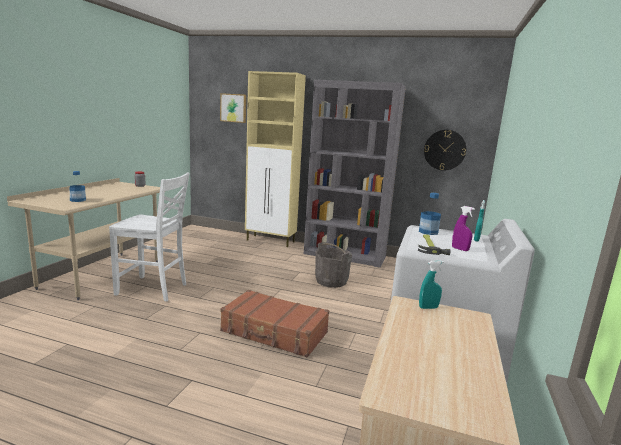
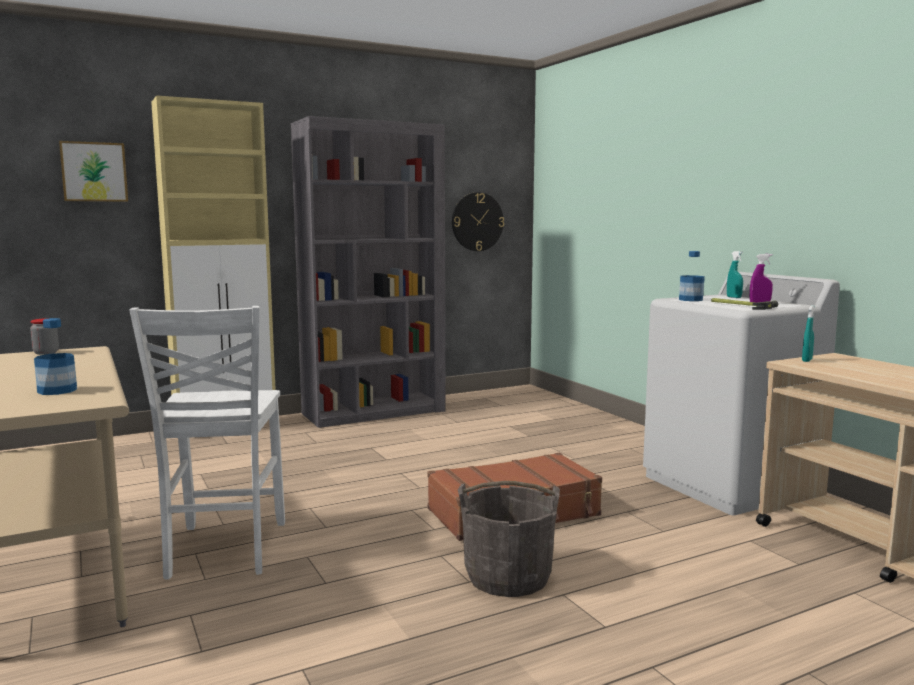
camera: 45 degrees left, 5 degrees down
white chair [109,172,190,302] -> white chair turned 120 degrees clockwise [129,306,285,580]
grey bucket [315,242,352,288] -> grey bucket moved to [458,481,560,597]

